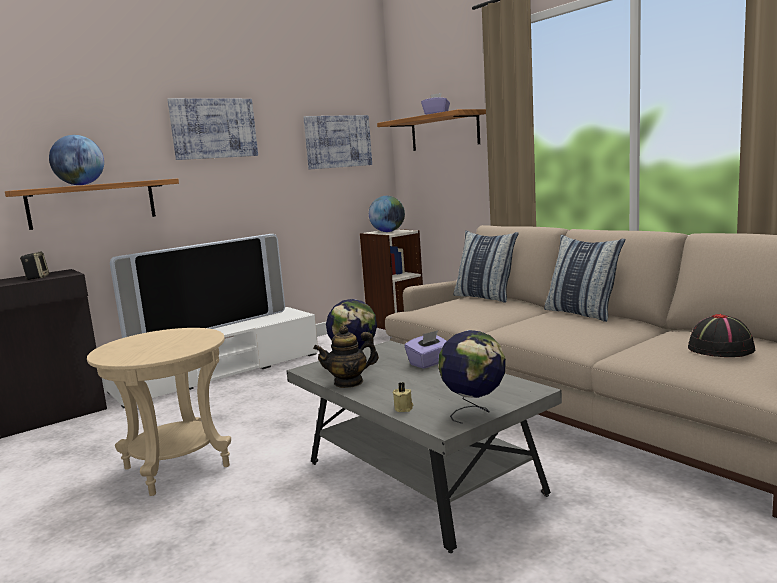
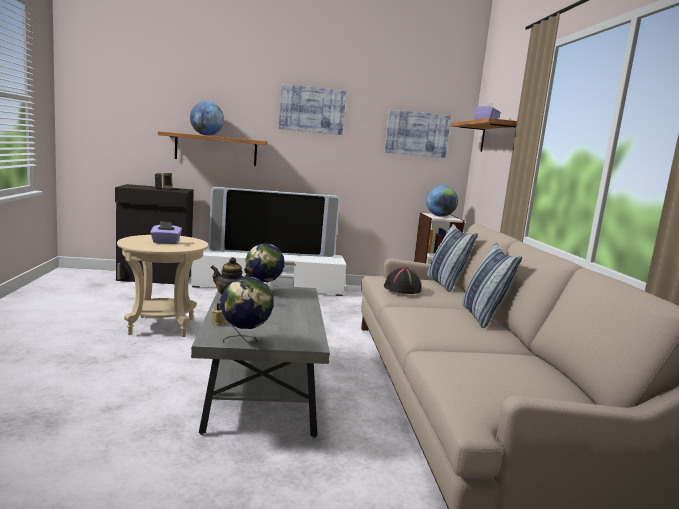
camera: 30 degrees right, 0 degrees up
purple tissue box [405,330,447,369] -> purple tissue box moved to [150,221,182,244]
black hat [688,314,755,357] -> black hat moved to [384,267,421,294]

